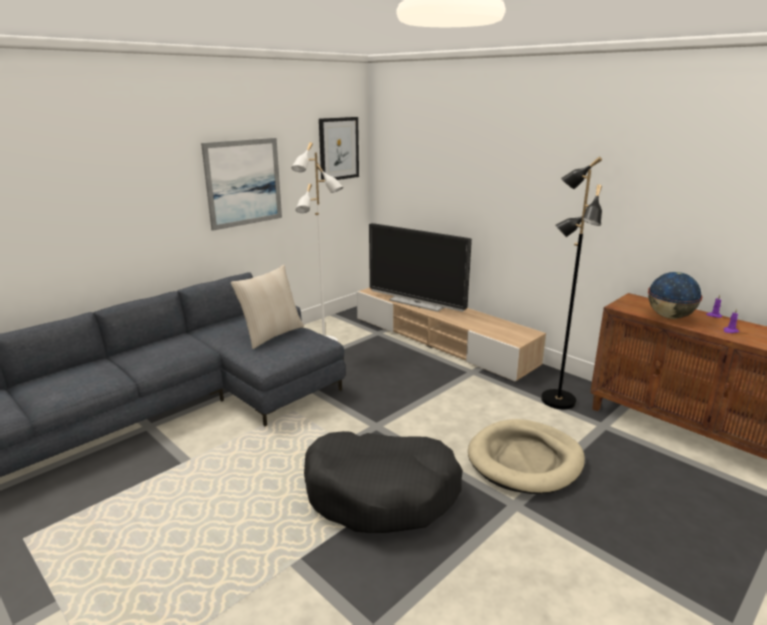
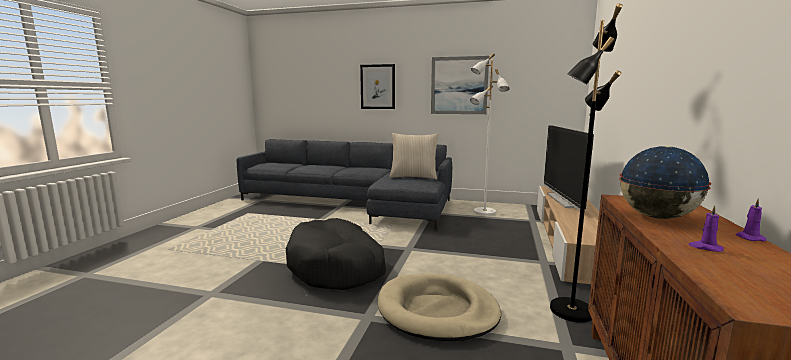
camera: 60 degrees right, 10 degrees down
picture [319,117,359,182] -> picture moved to [360,64,395,109]

